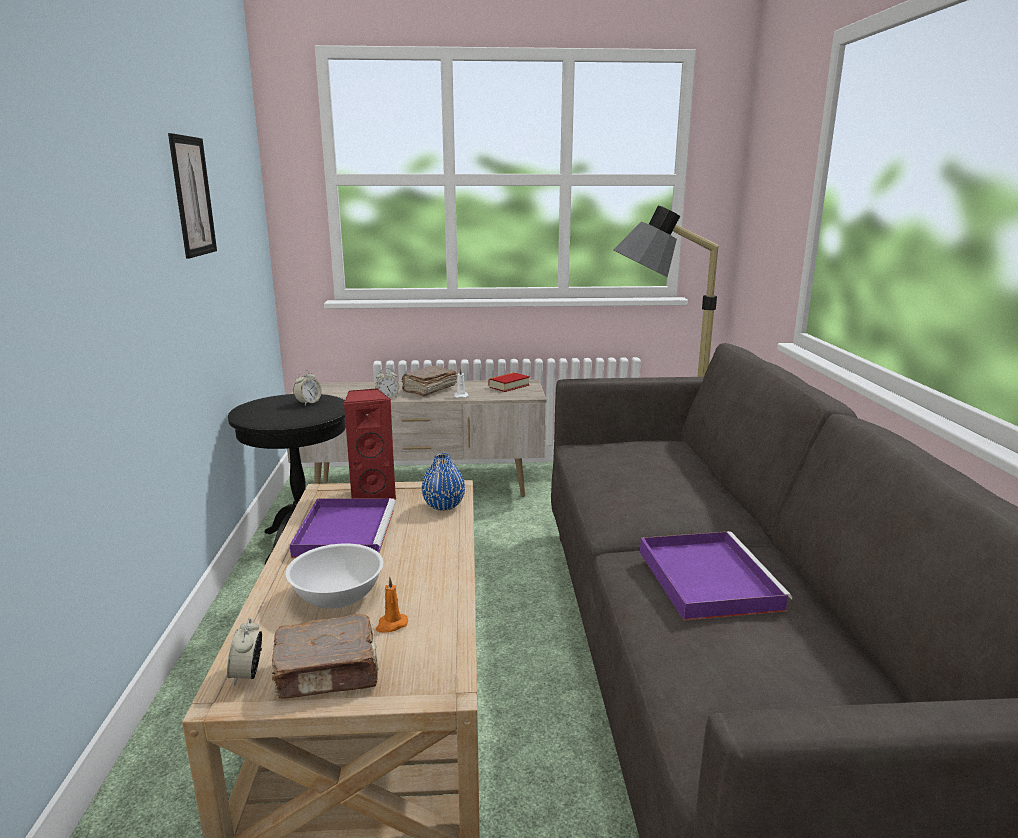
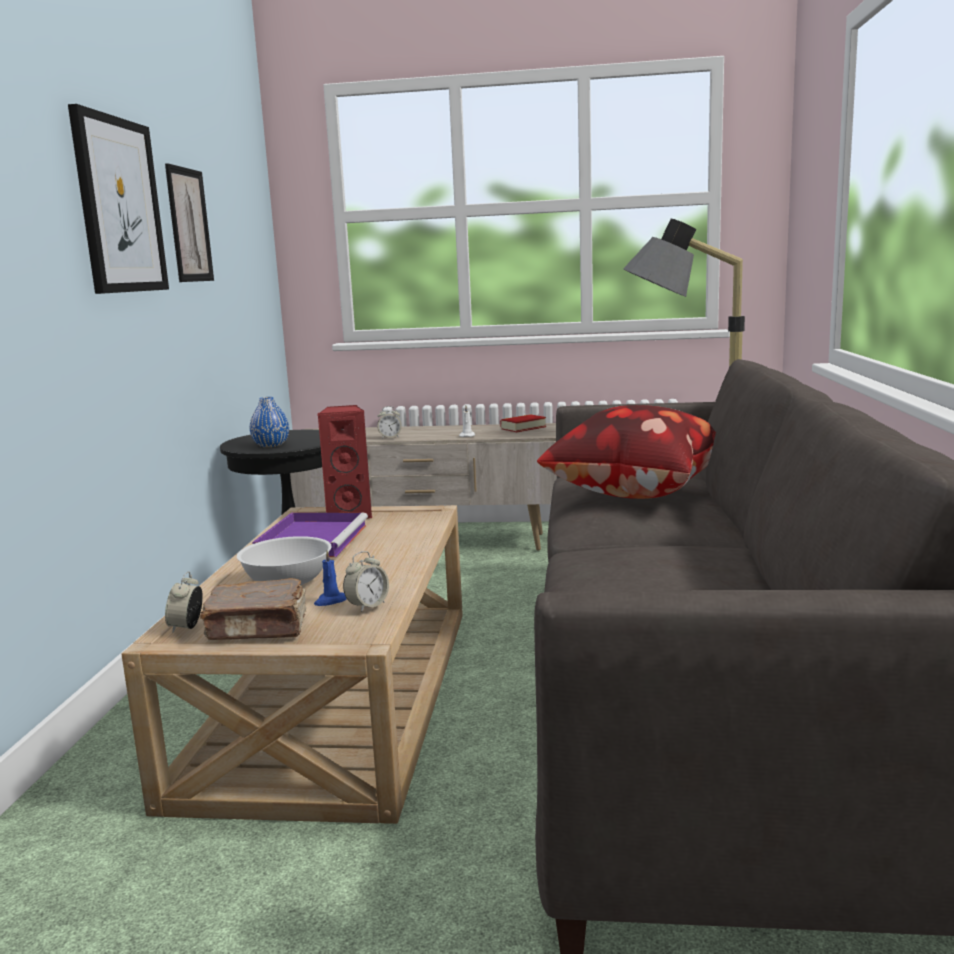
camera: 10 degrees right, 5 degrees down
alarm clock [293,370,322,405] -> alarm clock moved to [343,551,389,612]
orange candle [376,577,408,633] -> blue candle [314,550,347,606]
brown book [402,366,457,396] -> none
blue vase [422,453,465,511] -> blue vase moved to [250,397,289,447]
purple tray [640,531,793,620] -> none
none -> picture [68,104,169,294]
none -> pillow [537,405,716,499]

